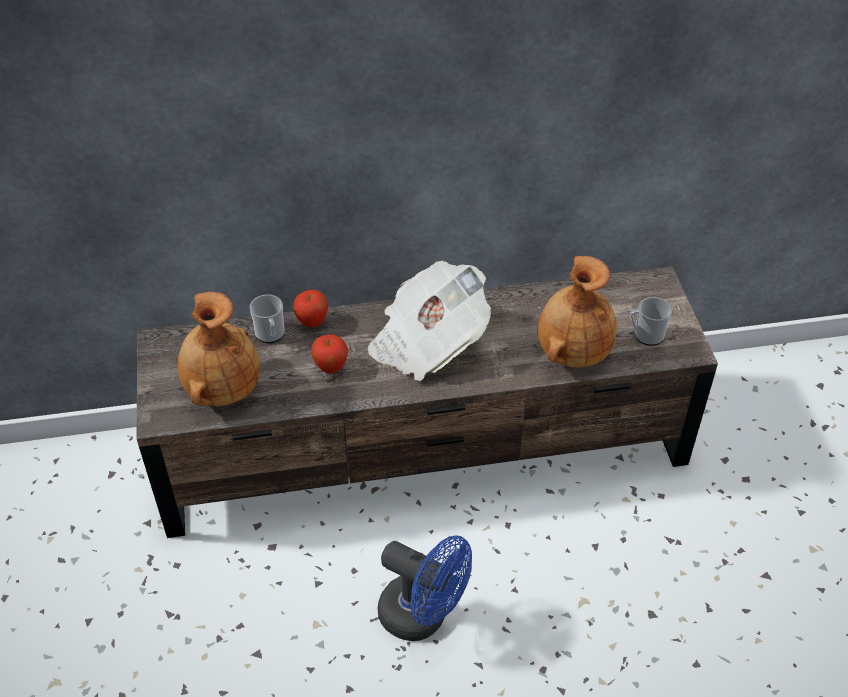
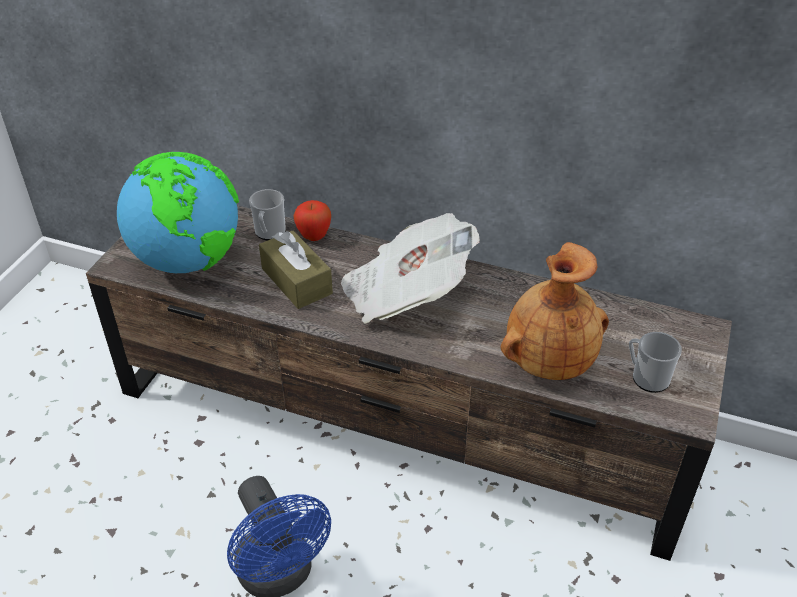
camera: 30 degrees right, 5 degrees down
brown vase [178,292,260,406] -> globe [117,152,239,273]
apple [311,334,348,374] -> brown tissue box [259,231,333,309]

